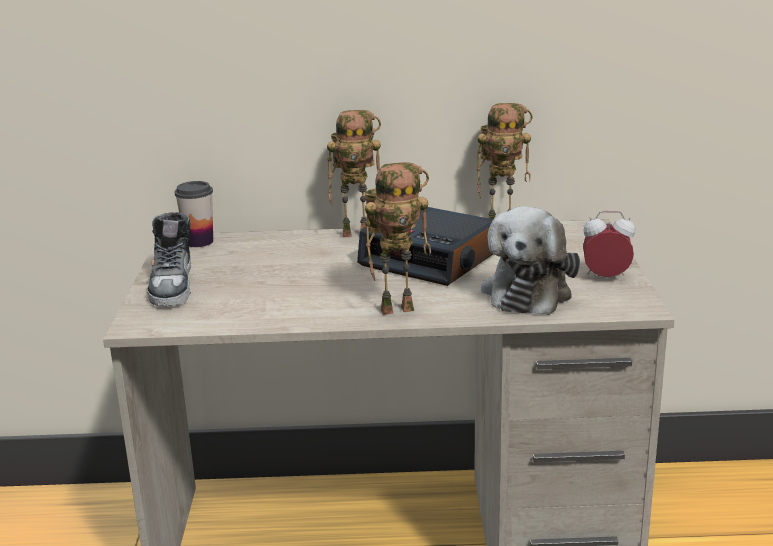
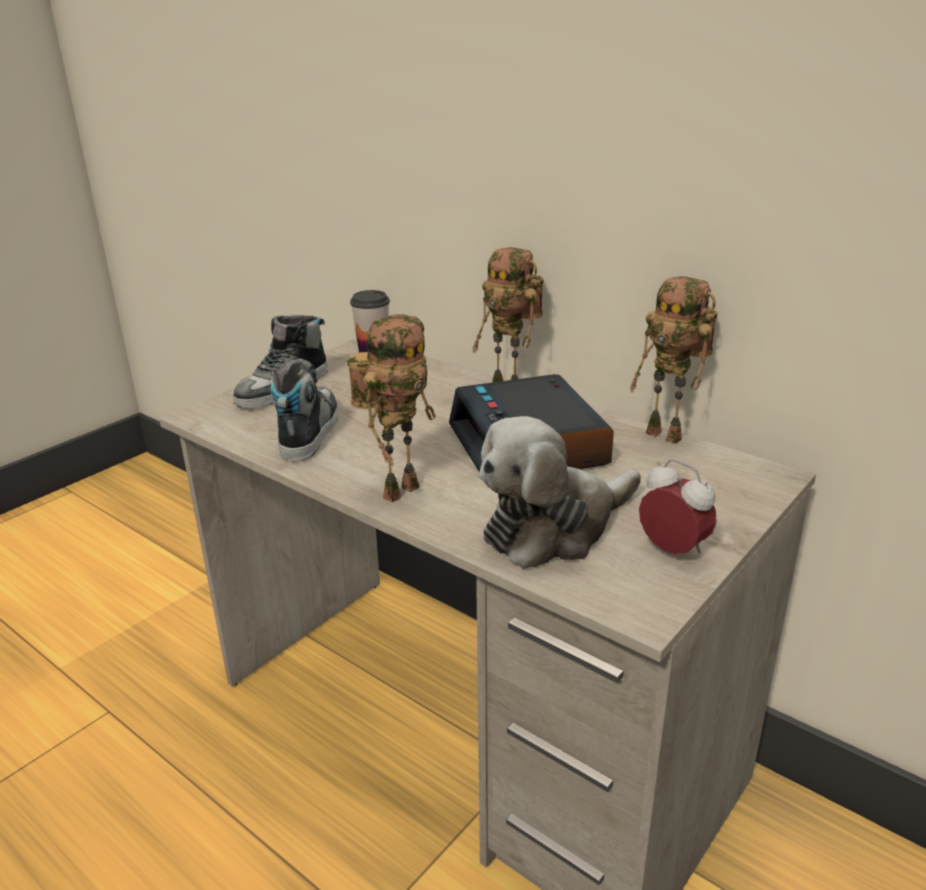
camera: 40 degrees right, 5 degrees up
toy robot [365,162,431,315] -> toy robot turned 75 degrees counterclockwise [347,314,436,503]
none -> shoe [271,359,338,462]

